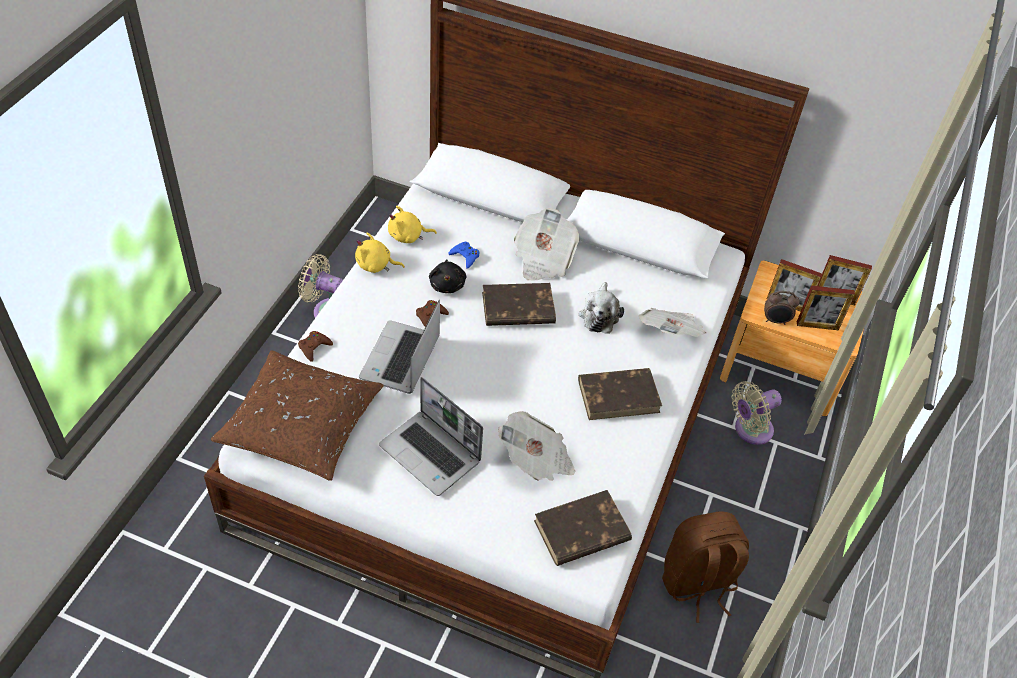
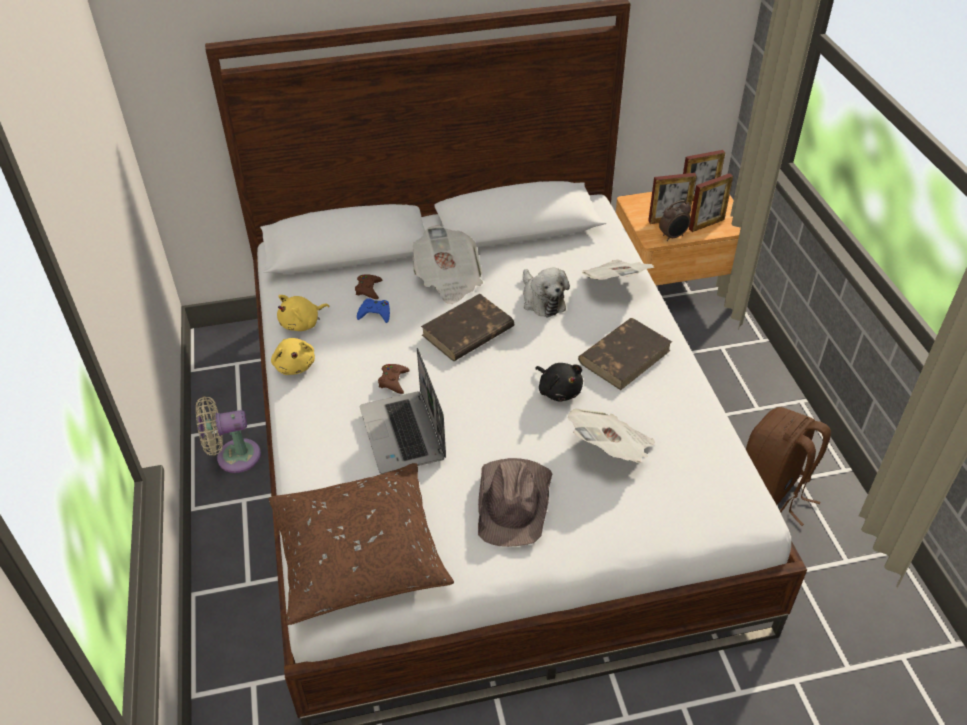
camera: 30 degrees left, 5 degrees down
brown game controller [298,331,333,362] -> brown game controller moved to [355,274,383,299]
yellow plush toy [355,233,405,273] -> yellow plush toy turned 90 degrees counterclockwise [271,338,315,375]
laptop [379,377,483,496] -> brown hat [478,458,552,547]
black plush toy [429,260,466,293] -> black plush toy moved to [535,363,583,402]
brown book [534,490,632,566] -> none
beige fan [732,381,782,445] -> none

